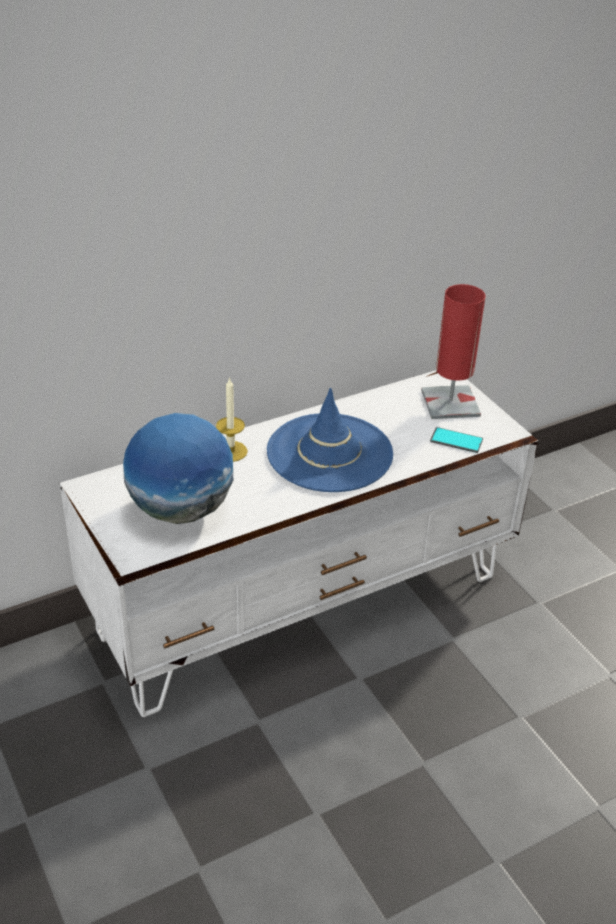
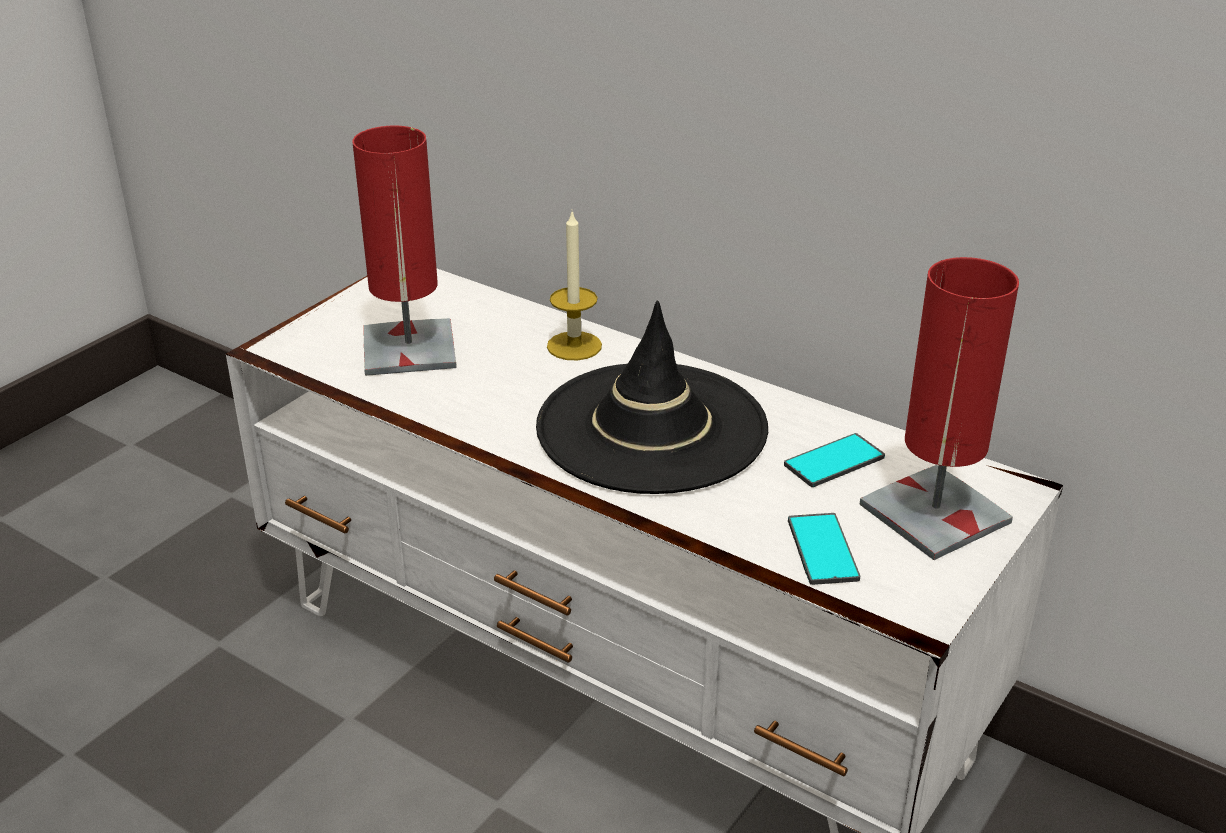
camera: 65 degrees right, 5 degrees down
globe [123,413,233,524] -> red table lamp [352,126,457,376]
blue hat [267,388,393,492] -> black hat [536,300,768,494]
none -> phone [784,433,885,487]

